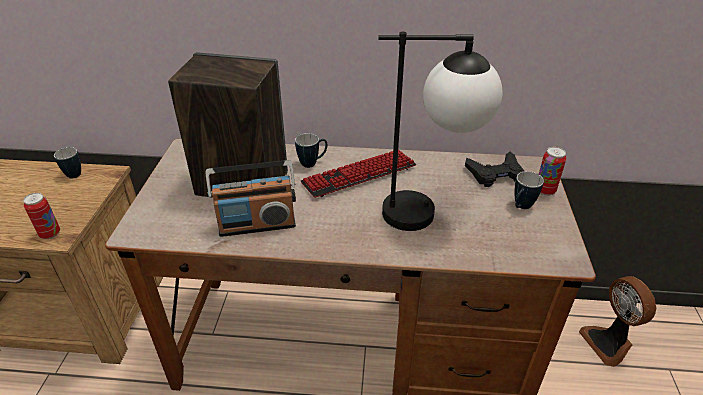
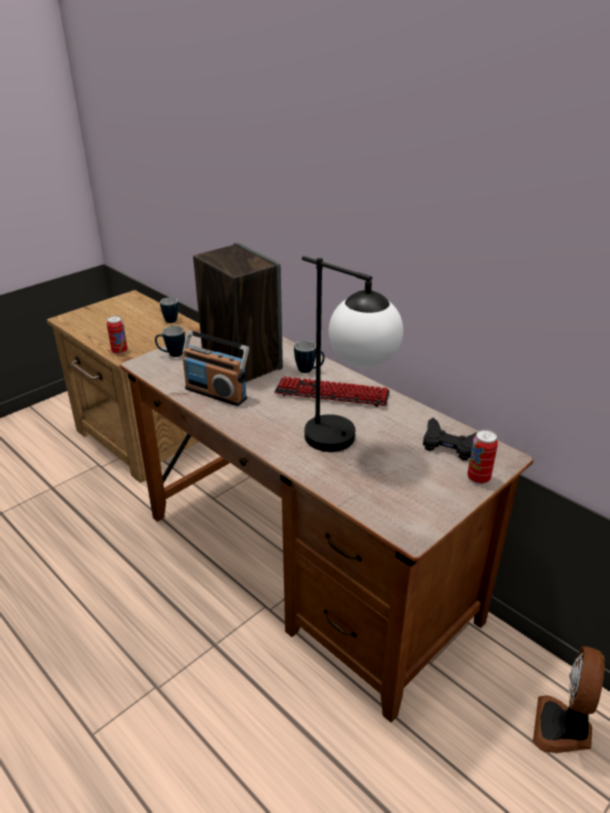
camera: 40 degrees right, 5 degrees down
mug [514,171,544,209] -> mug moved to [155,326,185,357]

